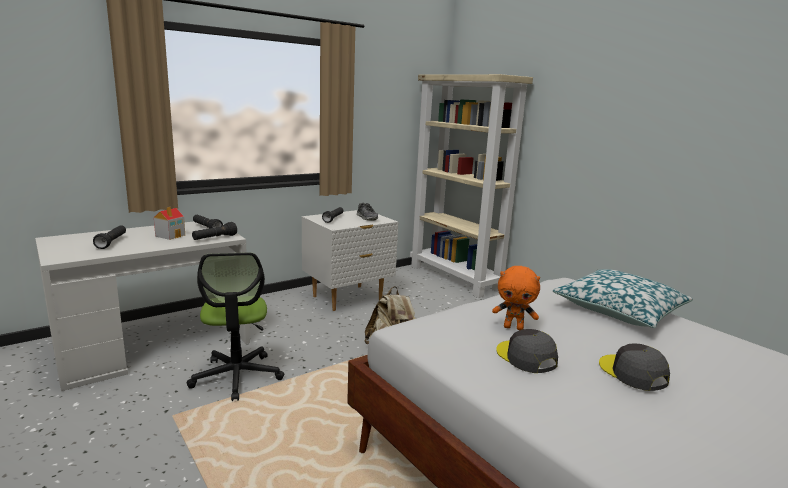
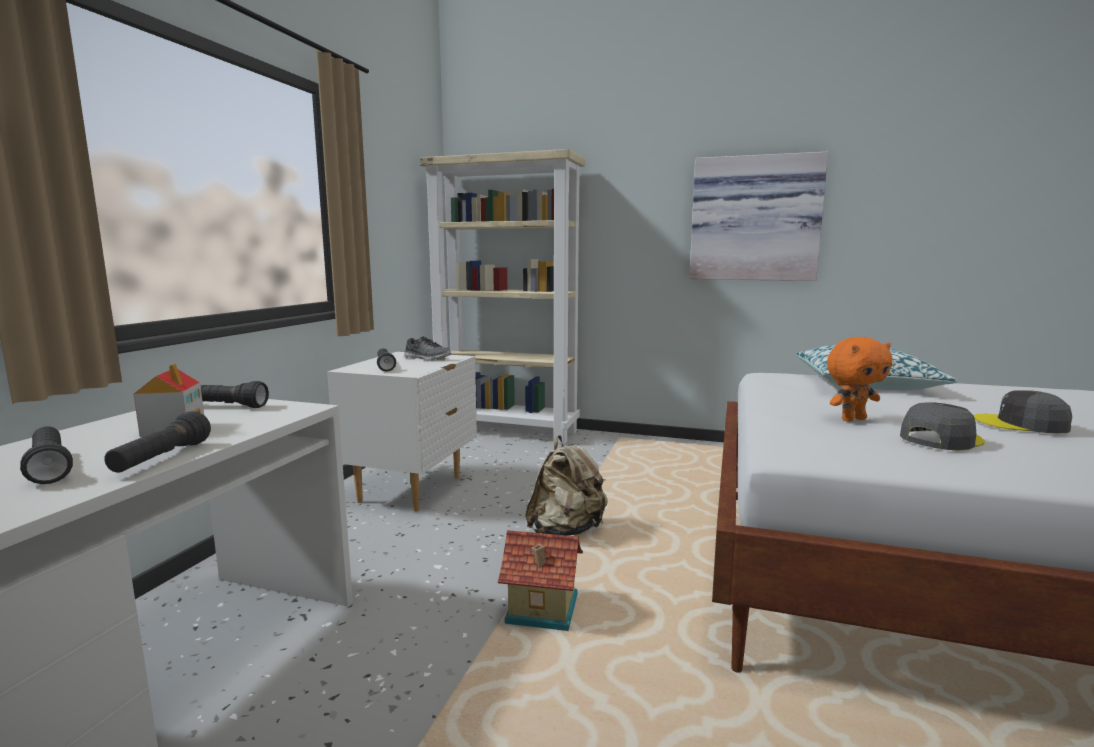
camera: 35 degrees left, 5 degrees down
office chair [187,252,284,401] -> none
black flashlight [192,222,237,240] -> black flashlight moved to [104,411,211,473]
grey cap [496,329,558,373] -> grey cap turned 120 degrees clockwise [900,402,985,450]
none -> toy house [498,530,583,631]
none -> picture [690,152,828,281]

